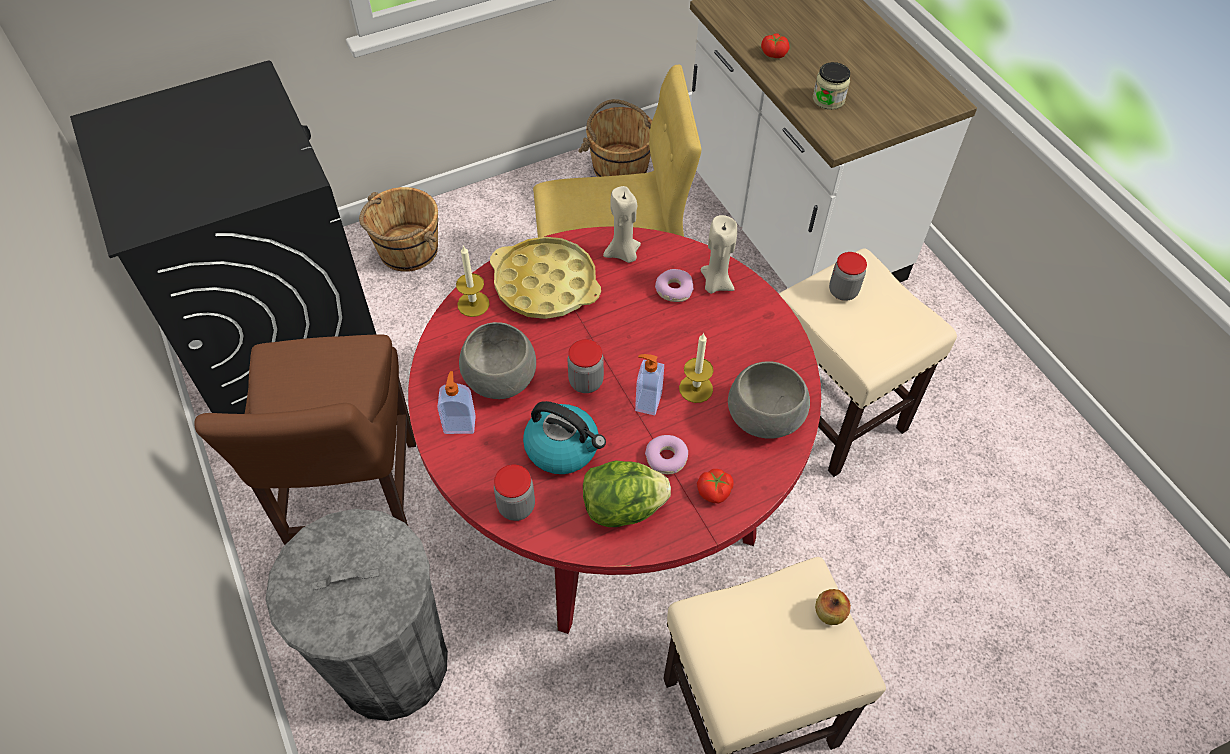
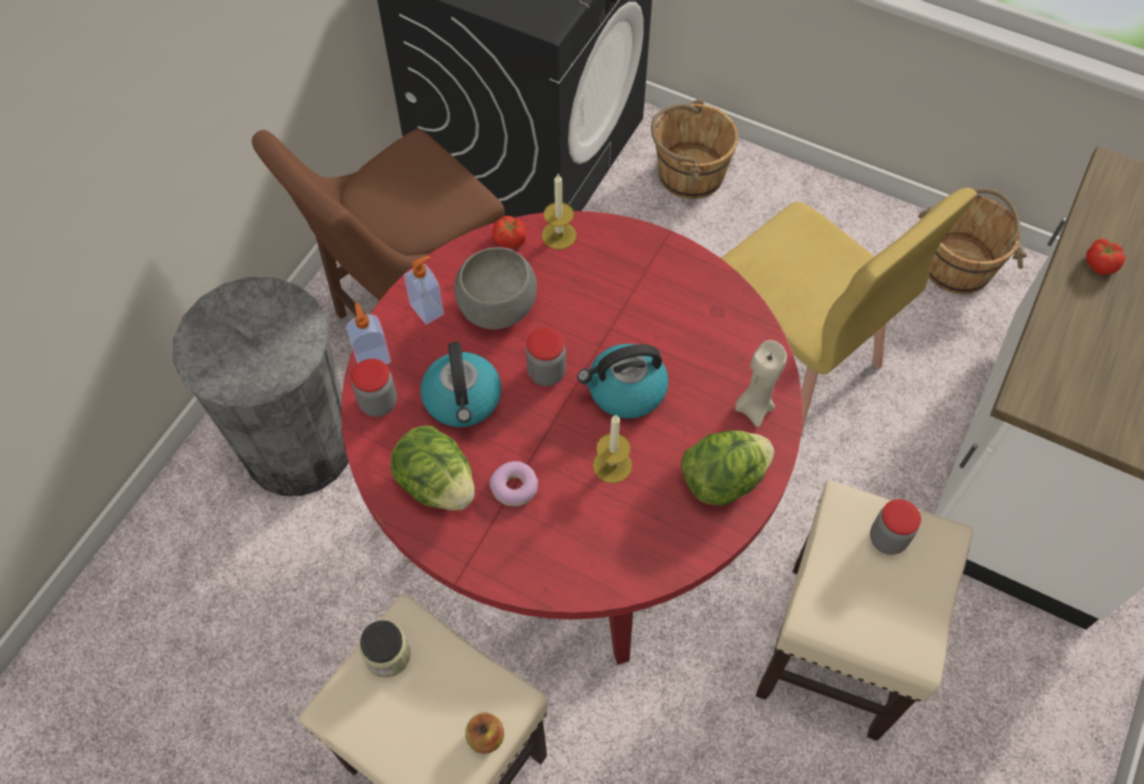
camera: 55 degrees right, 5 degrees up
yellow tray [490,237,601,319] -> none
beige candle [603,186,641,263] -> none
soap dispenser [635,354,664,416] -> soap dispenser moved to [346,303,391,364]
donut [655,269,694,302] -> none
tomato [697,469,734,503] -> tomato moved to [492,216,526,248]
grey bowl [728,361,810,439] -> none
jar [813,62,850,110] -> jar moved to [359,620,411,678]
none -> kettle [577,344,669,419]
none -> lettuce [681,430,774,505]

